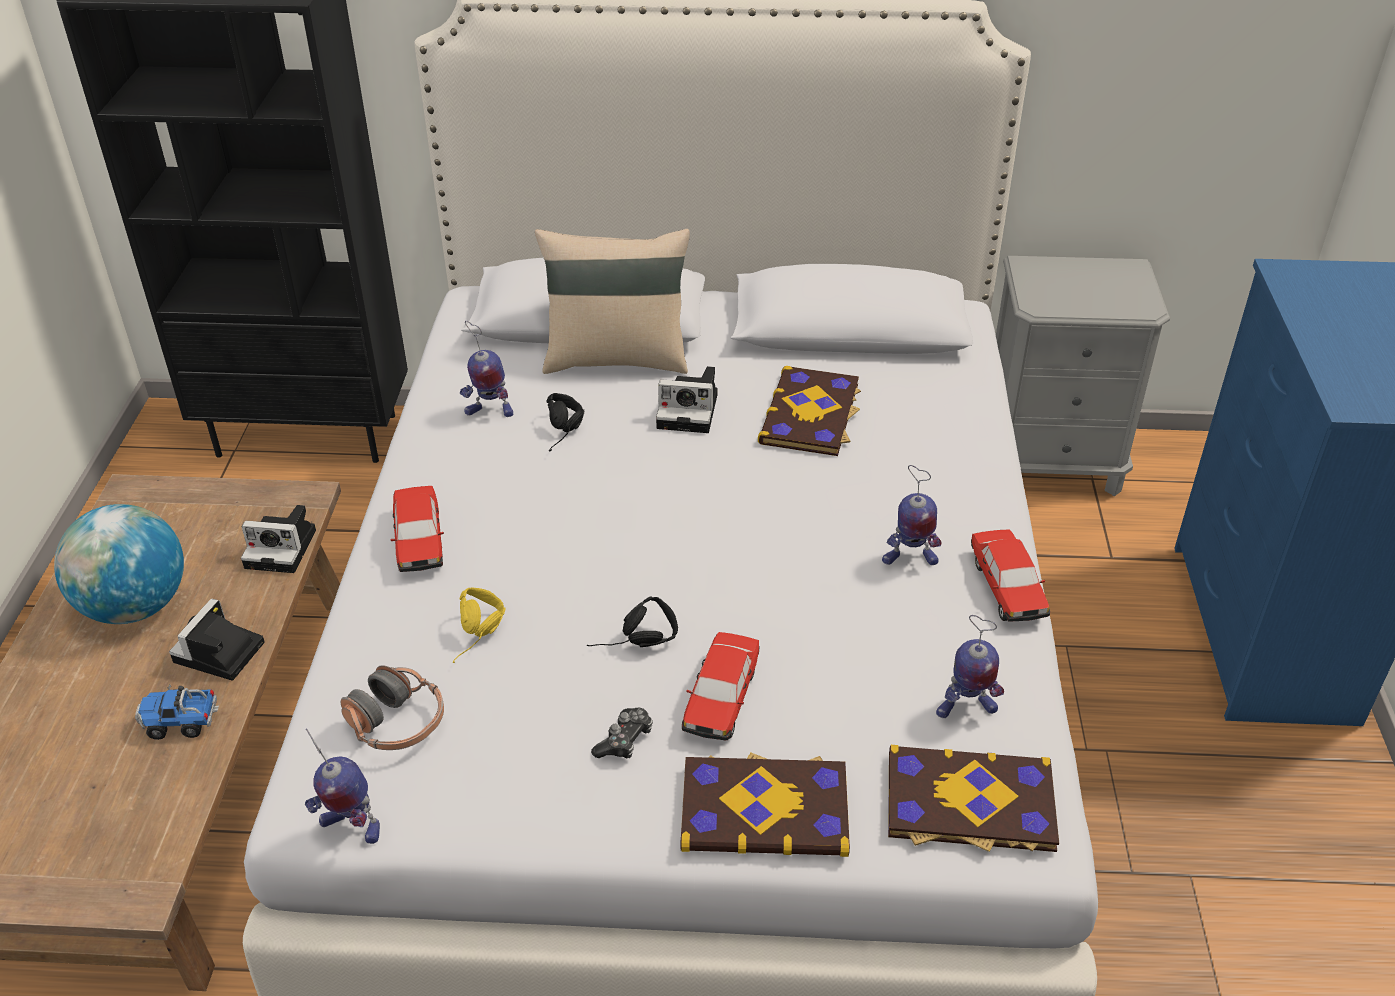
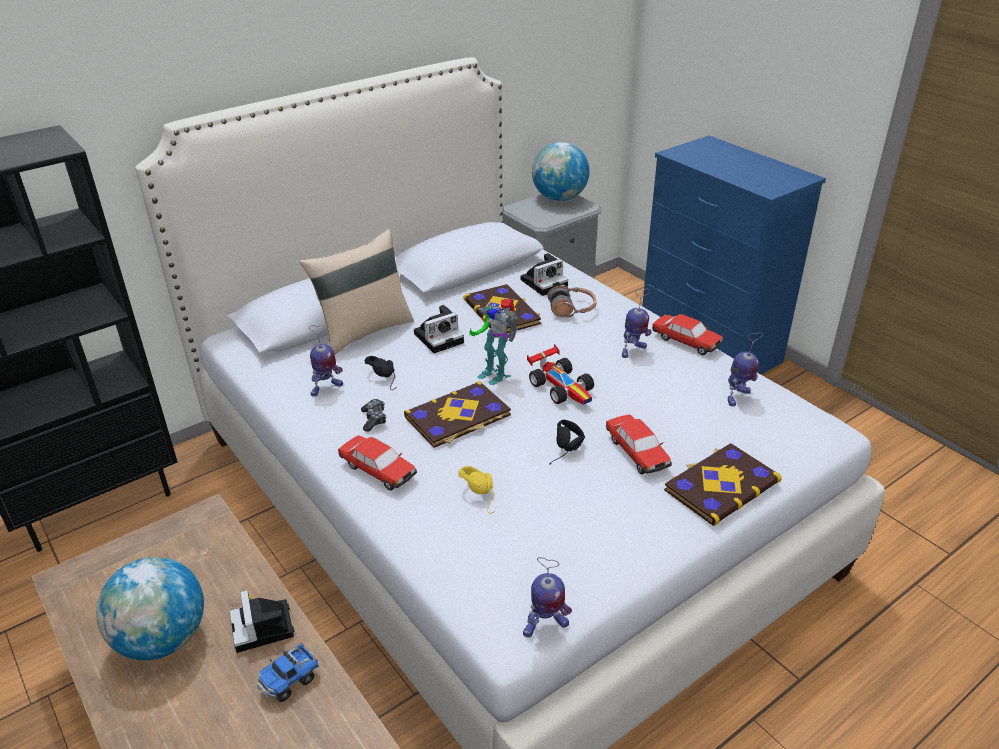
camera: 40 degrees left, 5 degrees down
camera [241,505,316,573] -> camera moved to [521,253,568,296]
headphones [341,665,444,750] -> headphones moved to [548,285,597,317]
game controller [591,708,653,759] -> game controller moved to [361,399,386,432]
book [888,745,1059,852] -> book moved to [404,381,511,448]
none -> toy robot [470,298,518,385]
none -> toy car [527,344,594,405]
none -> globe [532,142,590,201]

